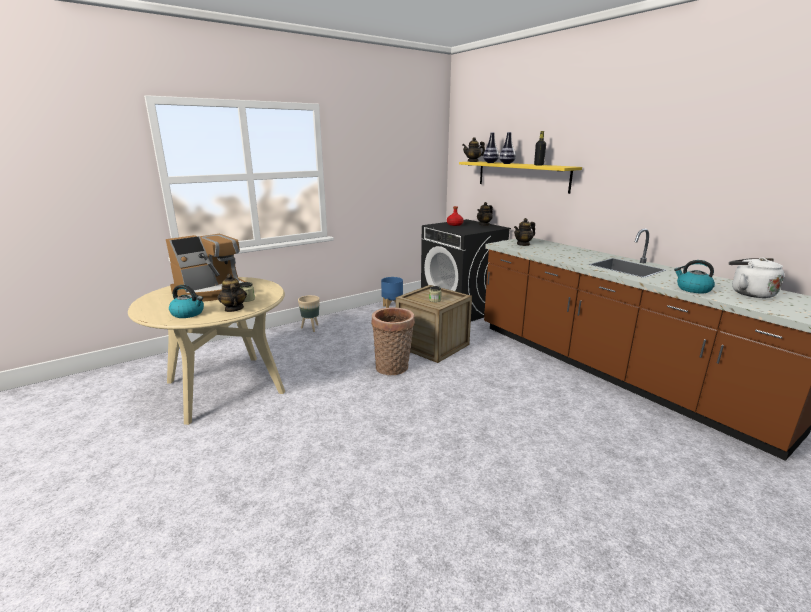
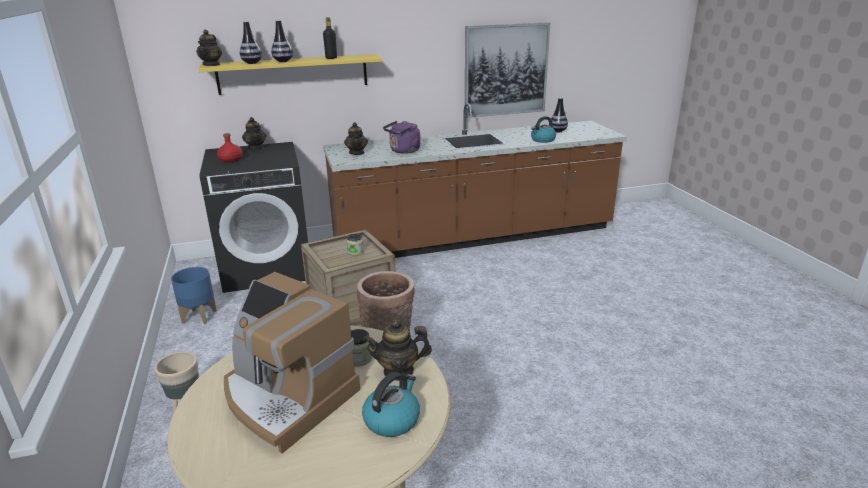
camera: 70 degrees left, 5 degrees up
coffee machine [166,234,246,302] -> coffee machine turned 150 degrees clockwise [224,272,360,454]
white kettle [729,257,785,298] -> vase [551,98,568,133]
none -> purple kettle [383,121,420,154]
none -> picture [465,22,550,118]

